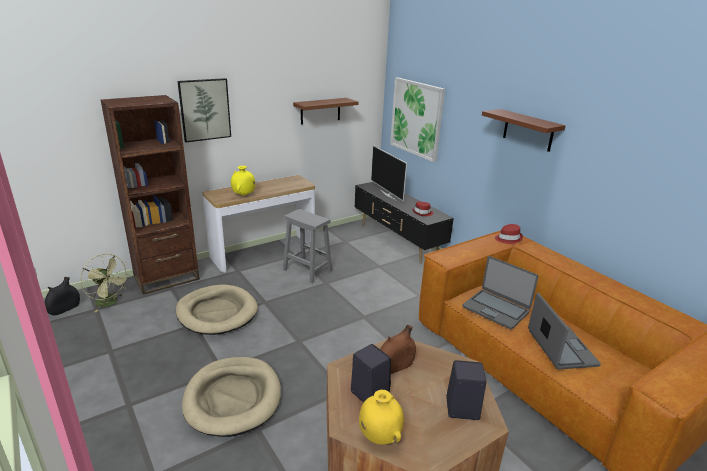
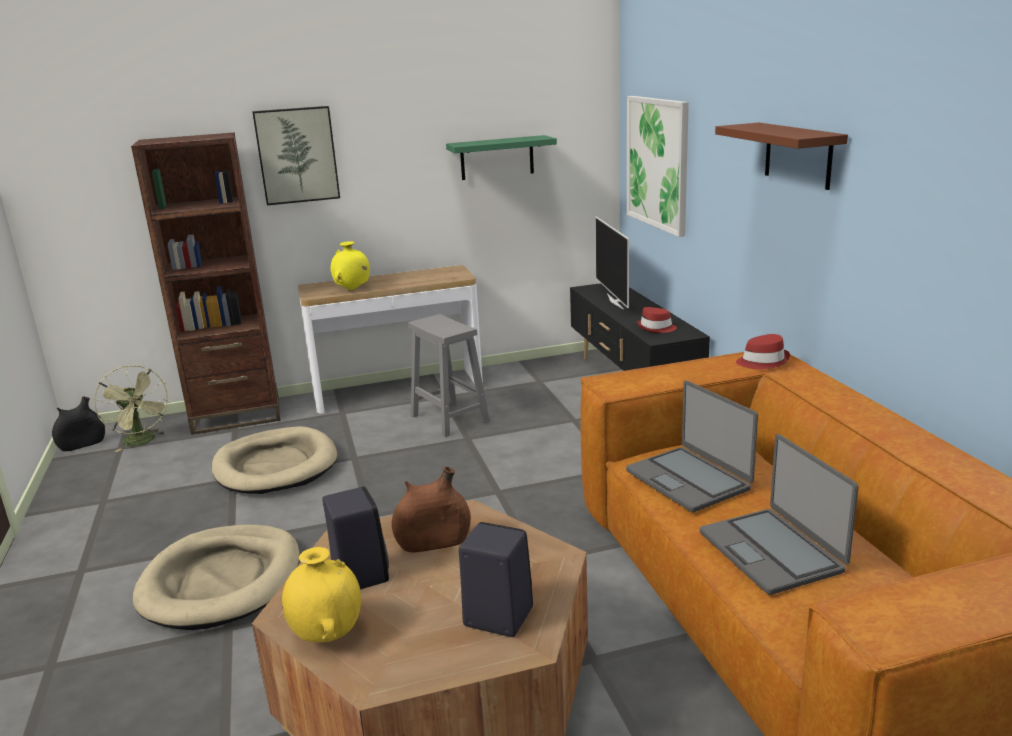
camera: 20 degrees right, 5 degrees down
brown shelf [293,98,358,124] -> green shelf [446,135,557,180]
laptop [528,293,601,369] -> laptop turned 150 degrees clockwise [700,434,858,595]

